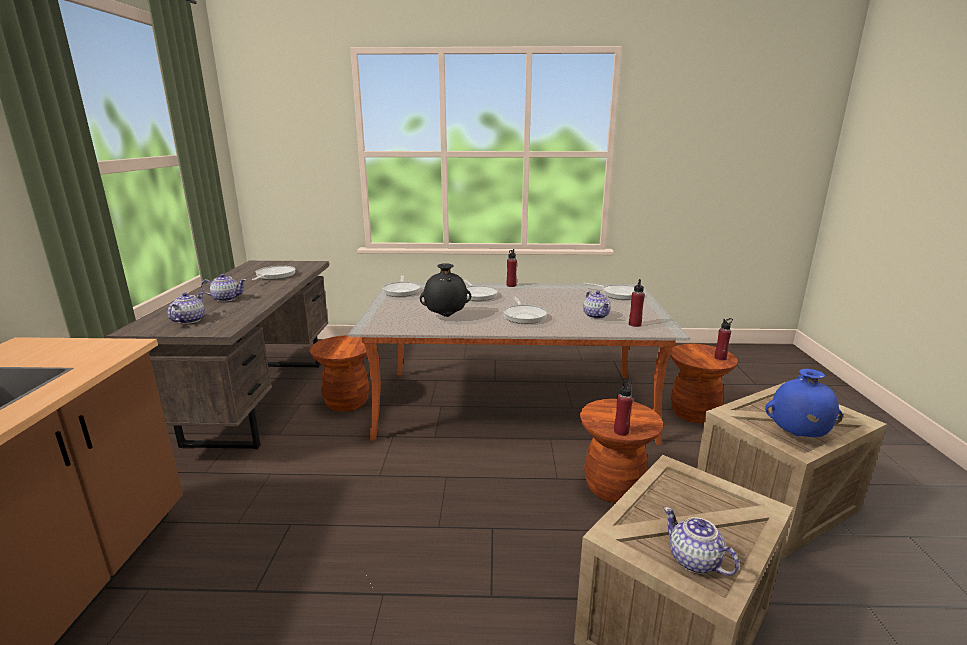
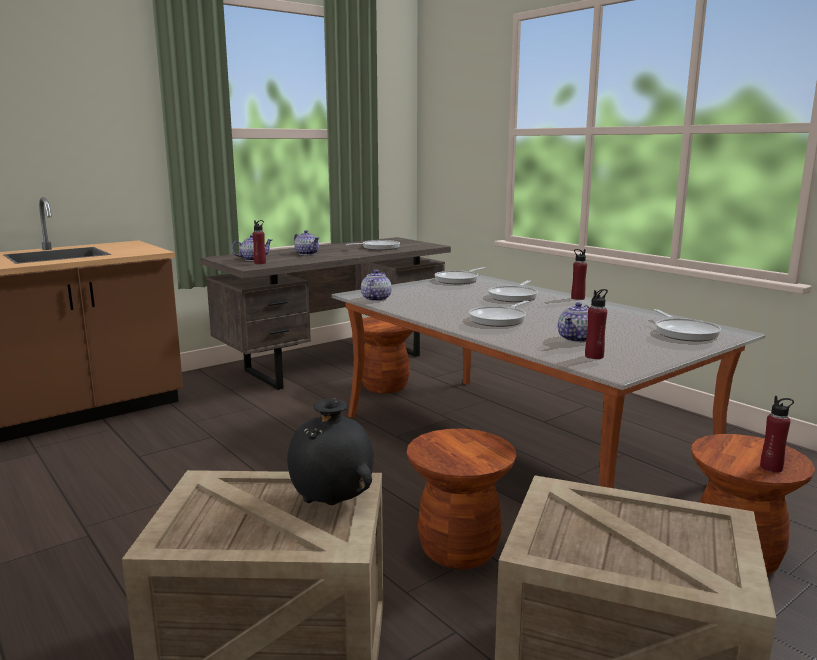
camera: 50 degrees right, 5 degrees down
black vase [420,263,471,317] -> black vase moved to [287,399,373,505]
red bottle [614,380,633,436] -> red bottle moved to [253,220,266,264]
teapot [663,507,739,576] -> teapot moved to [361,270,392,301]
blue vase [765,369,843,437] -> none

